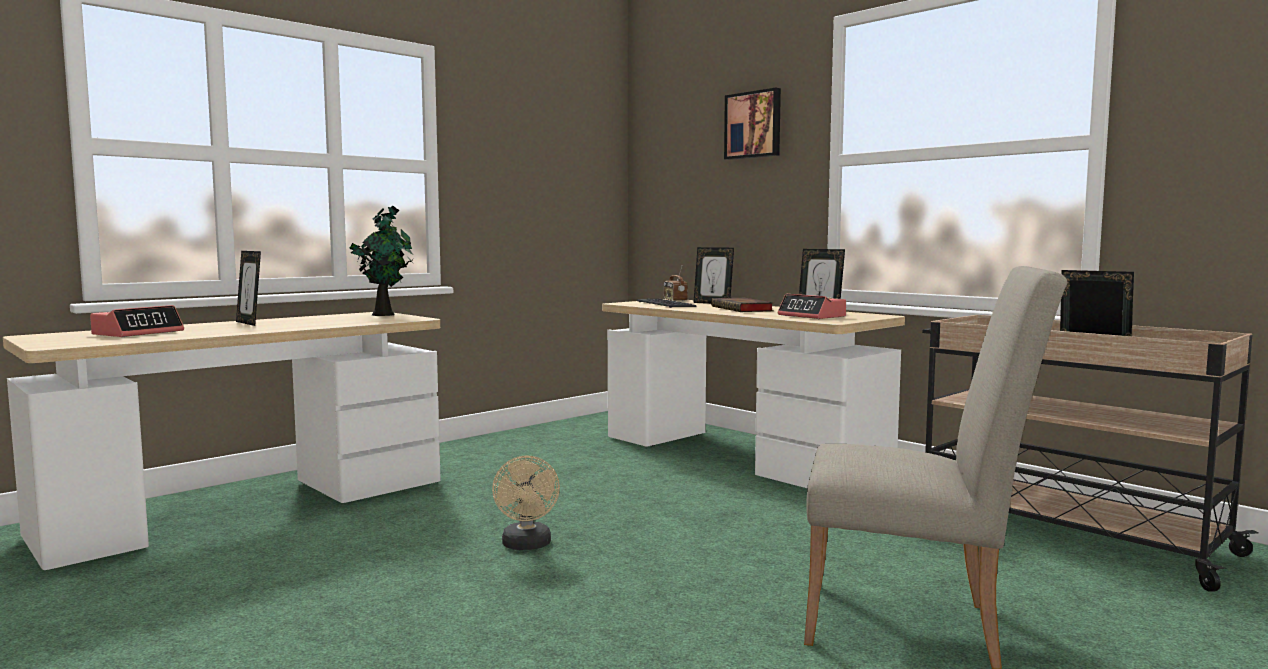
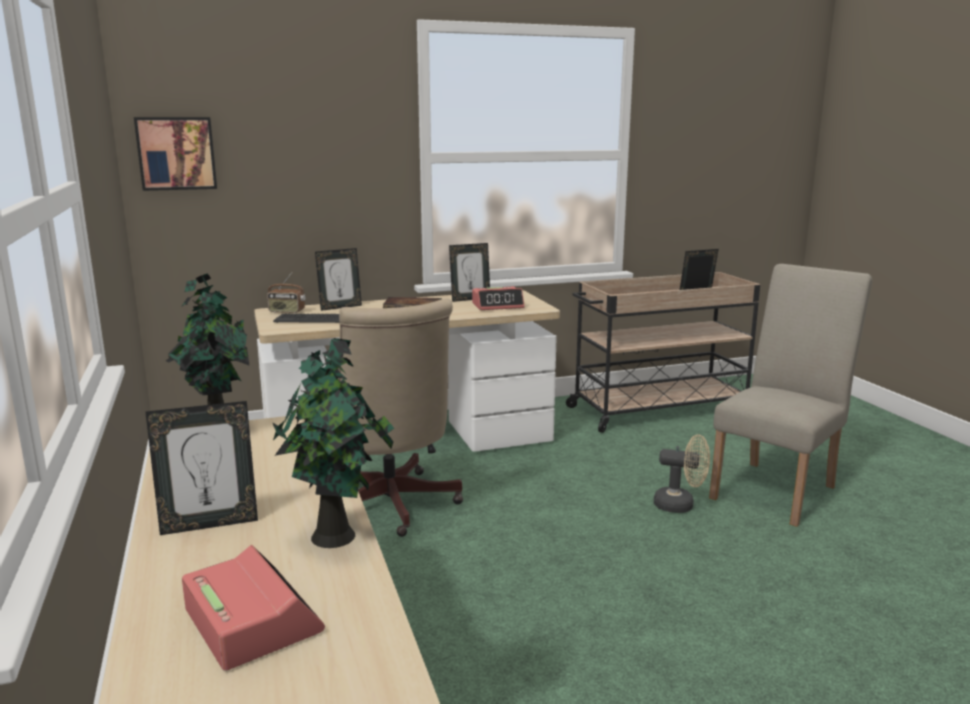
camera: 65 degrees left, 10 degrees up
beige fan [492,455,560,550] -> beige fan moved to [654,434,710,513]
picture [724,88,781,160] -> picture moved to [134,117,217,191]
none -> potted plant [272,338,394,548]
none -> beige office chair [338,298,463,537]

